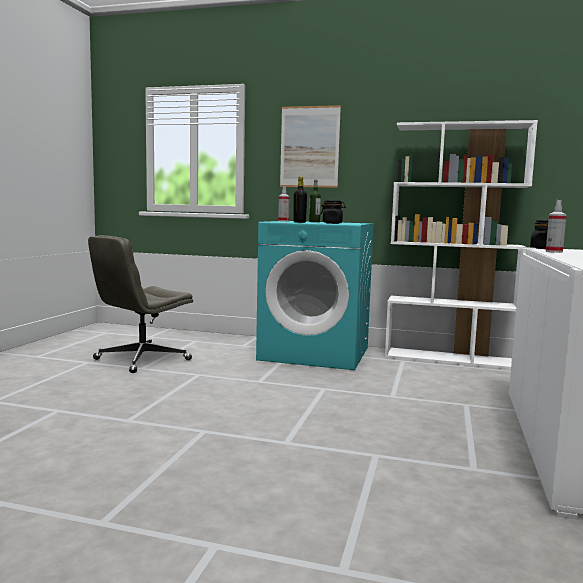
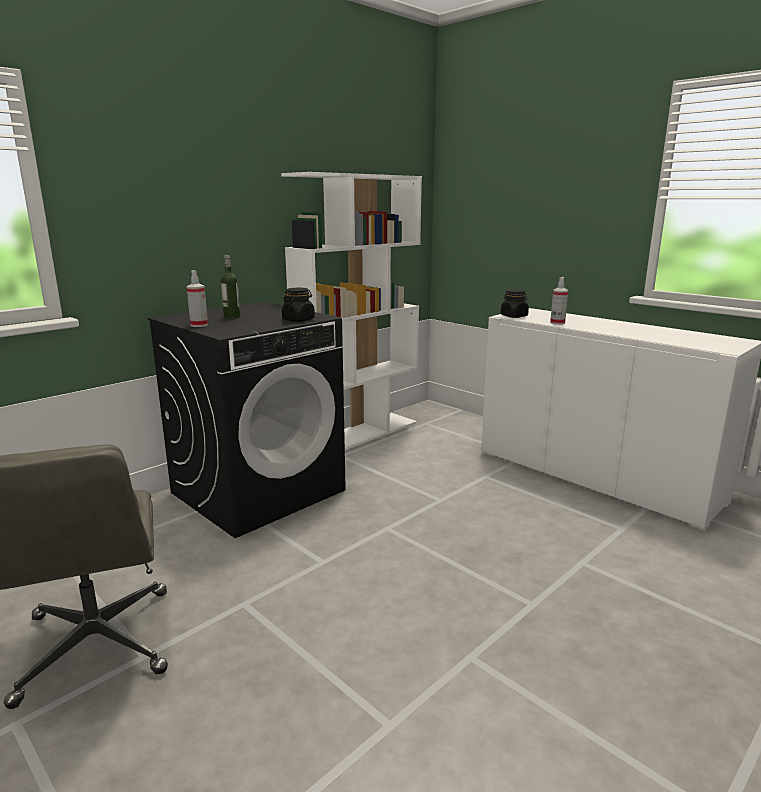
camera: 60 degrees left, 10 degrees up
turquoise washing machine [256,221,374,370] -> black washing machine [147,302,346,538]
picture [280,105,341,188] -> none
black bottle [293,177,307,223] -> none

